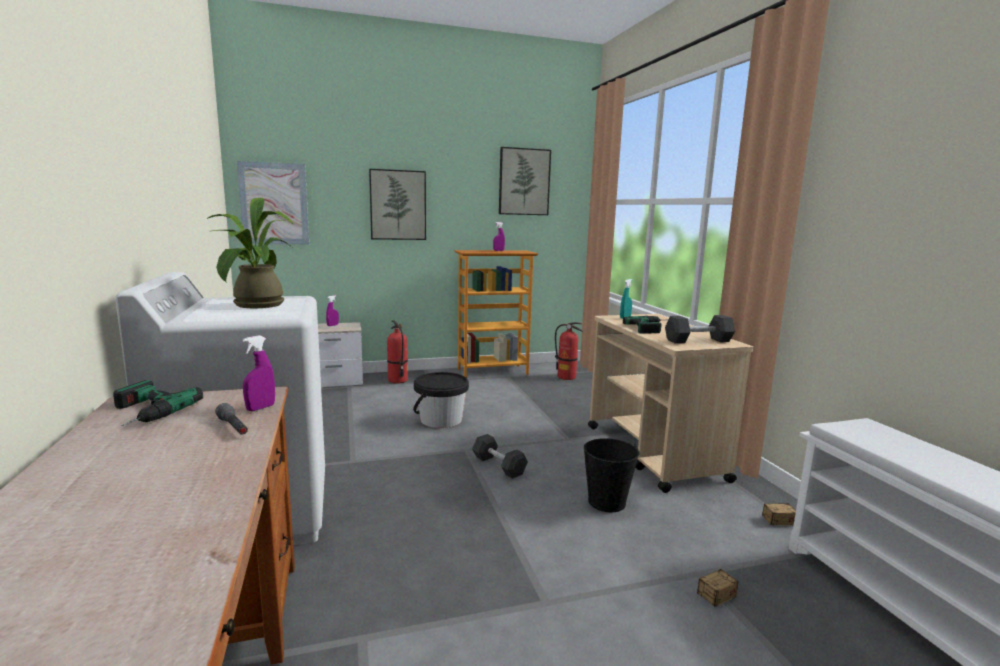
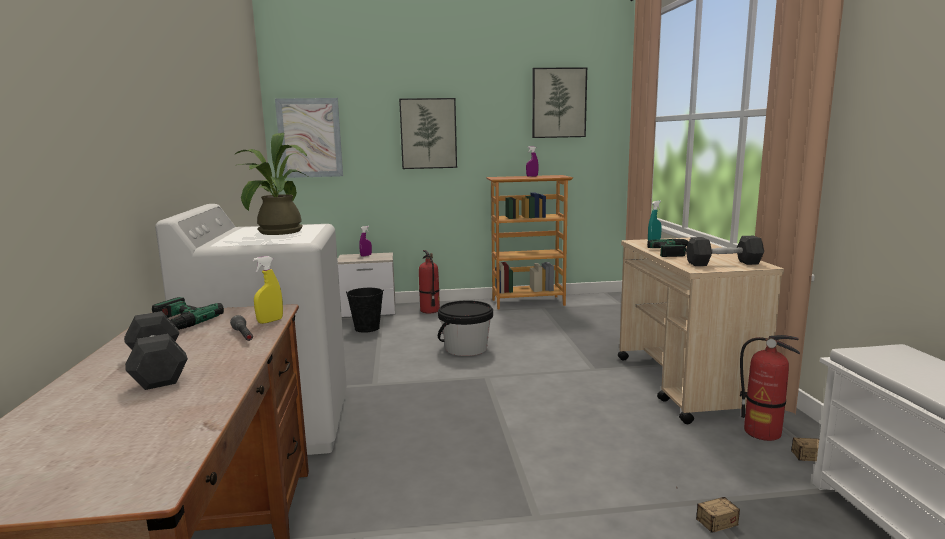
camera: 10 degrees right, 0 degrees up
purple spray bottle [243,335,275,411] -> yellow spray bottle [253,256,283,324]
grey dumbbell [472,434,528,479] -> grey dumbbell moved to [124,311,188,390]
fire extinguisher [555,322,583,380] -> fire extinguisher moved to [740,335,800,441]
black bucket [584,438,639,512] -> black bucket moved to [346,288,384,333]

